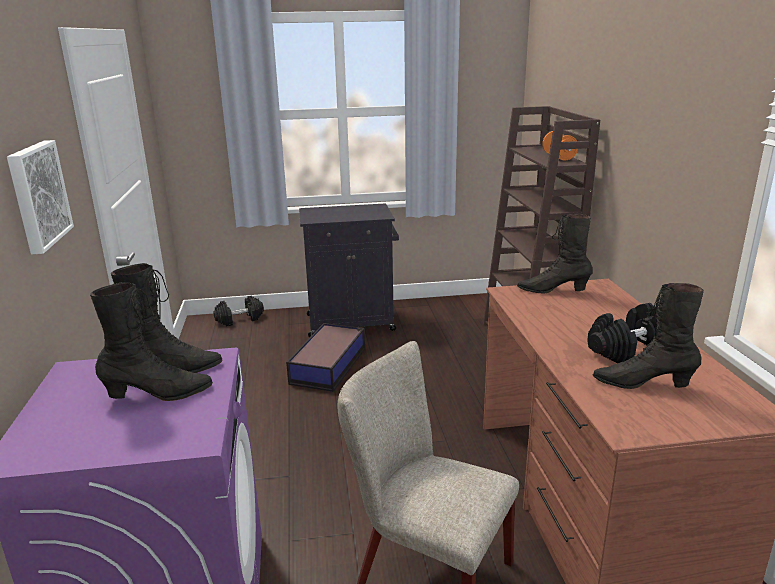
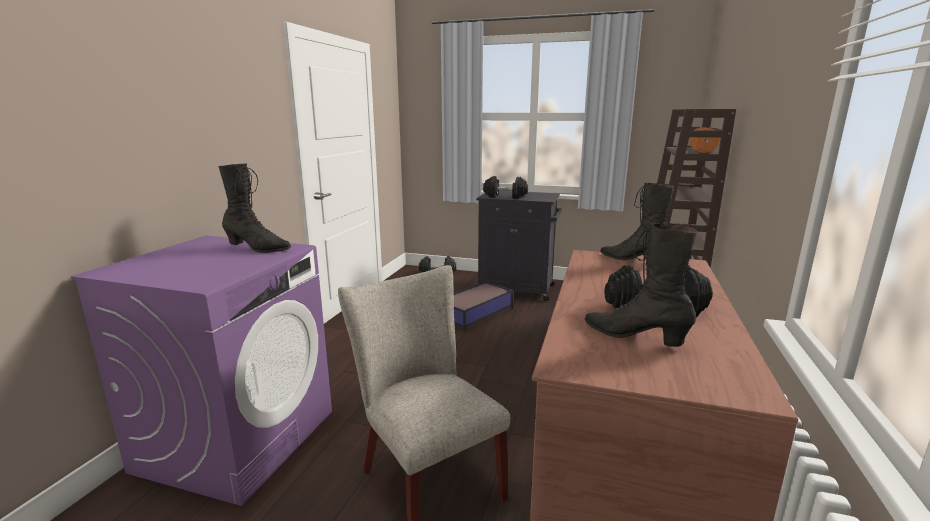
camera: 25 degrees right, 5 degrees down
picture [7,140,74,255] -> none
black boot [90,282,213,401] -> none
none -> black dumbbell [483,176,528,199]

